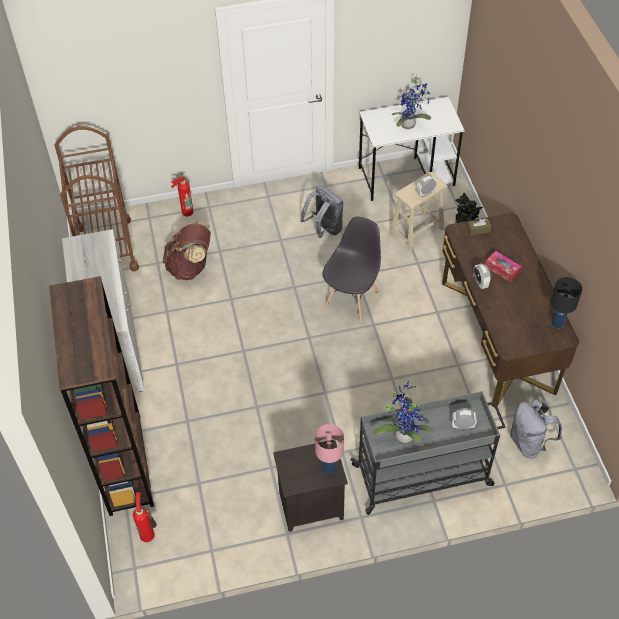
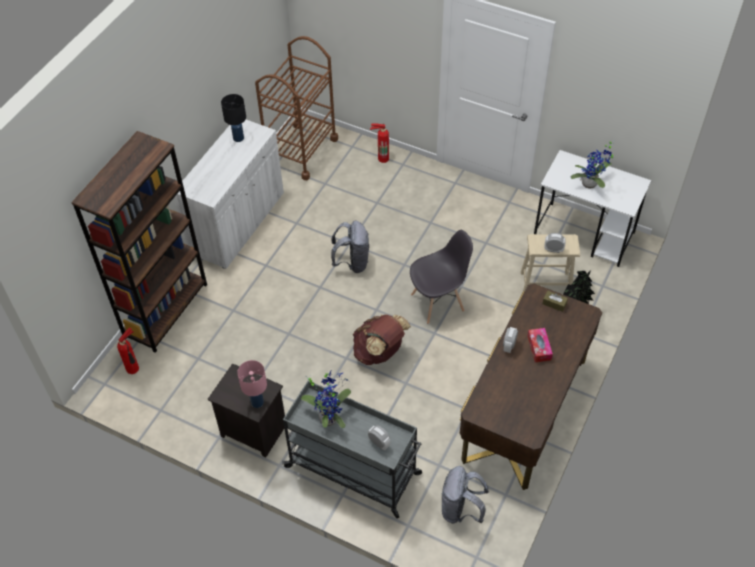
camera: 40 degrees right, 0 degrees up
brown backpack [163,221,211,280] -> brown backpack moved to [353,314,411,365]
grey backpack [300,186,343,238] -> grey backpack moved to [331,221,369,273]
black table lamp [551,277,582,328] -> black table lamp moved to [221,94,246,142]

